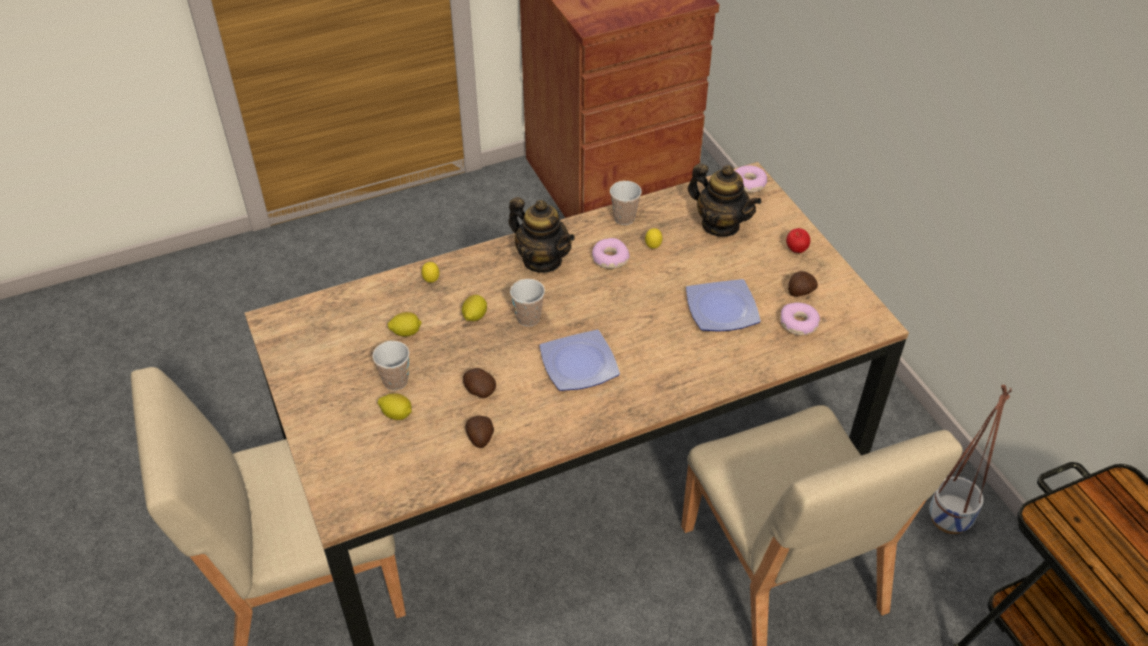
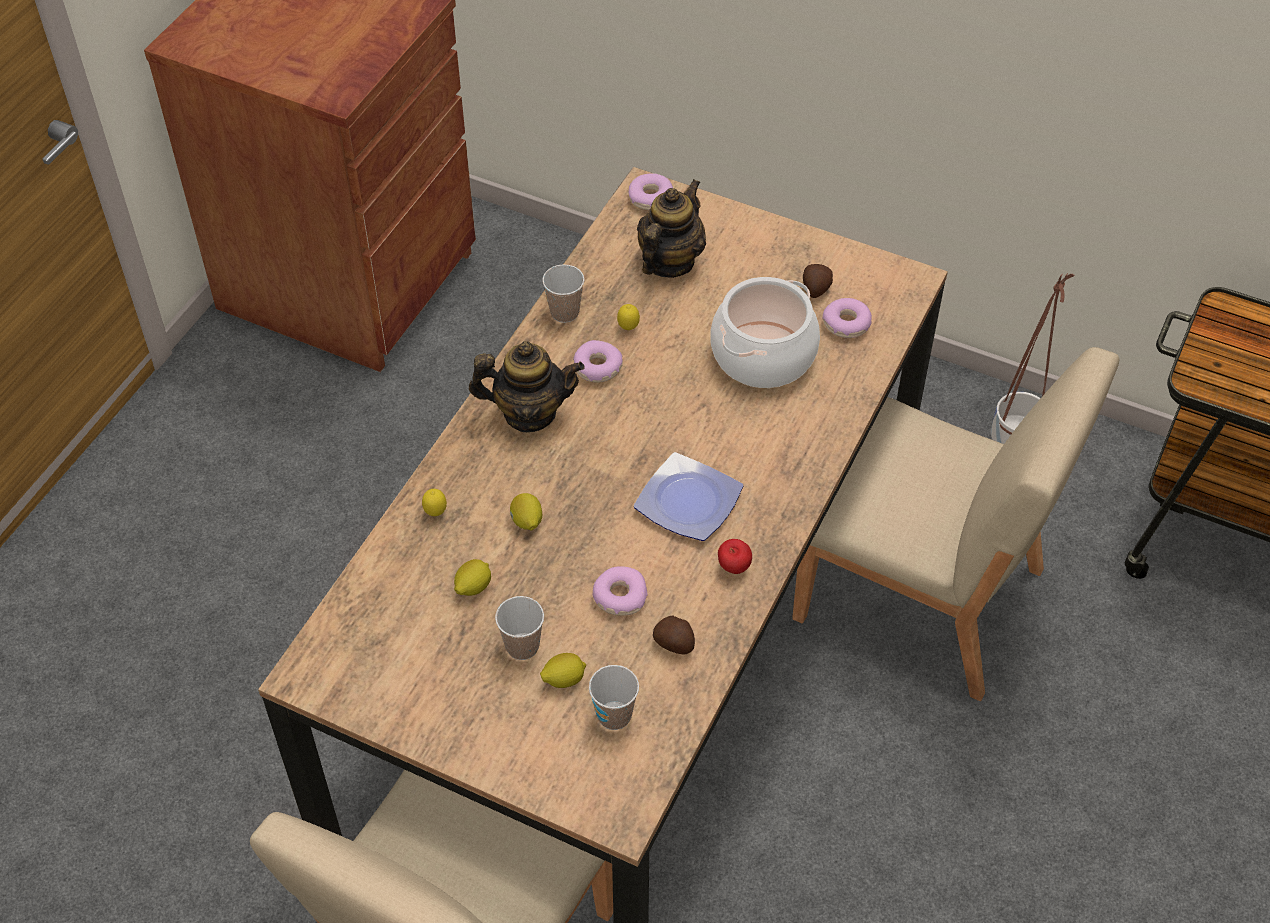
camera: 40 degrees left, 5 degrees up
potato [463,368,496,398] -> donut [593,566,648,616]
cup [510,279,545,326] -> cup moved to [589,665,639,730]
plate [686,279,761,332] -> cooking pot [710,277,820,388]
teapot [688,163,762,237] -> teapot turned 60 degrees counterclockwise [637,179,706,278]
apple [786,228,810,253] -> apple moved to [718,539,752,574]

